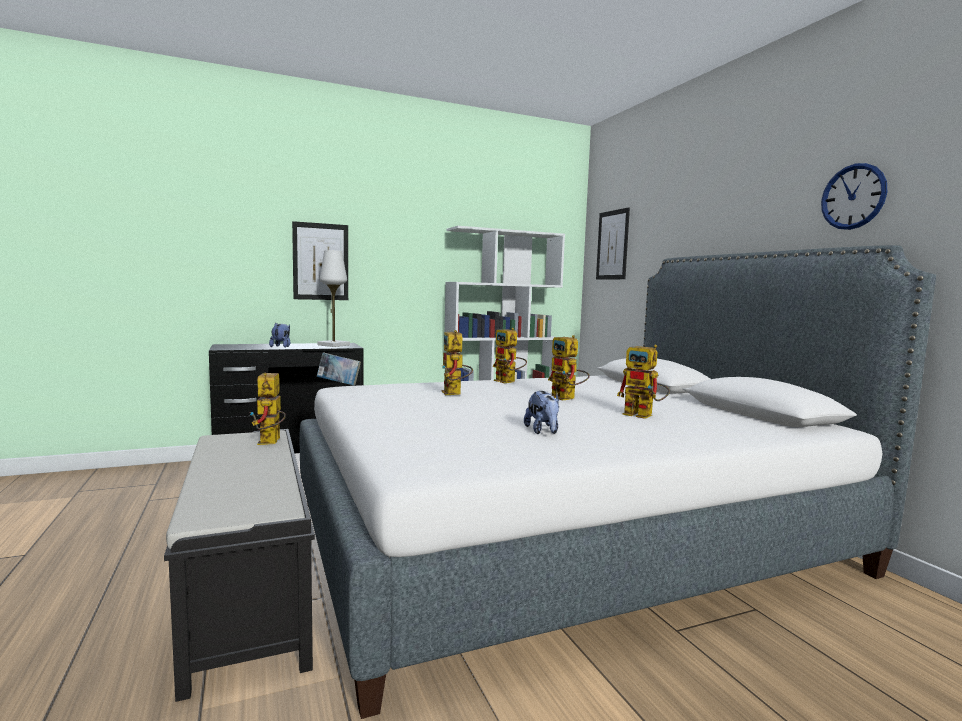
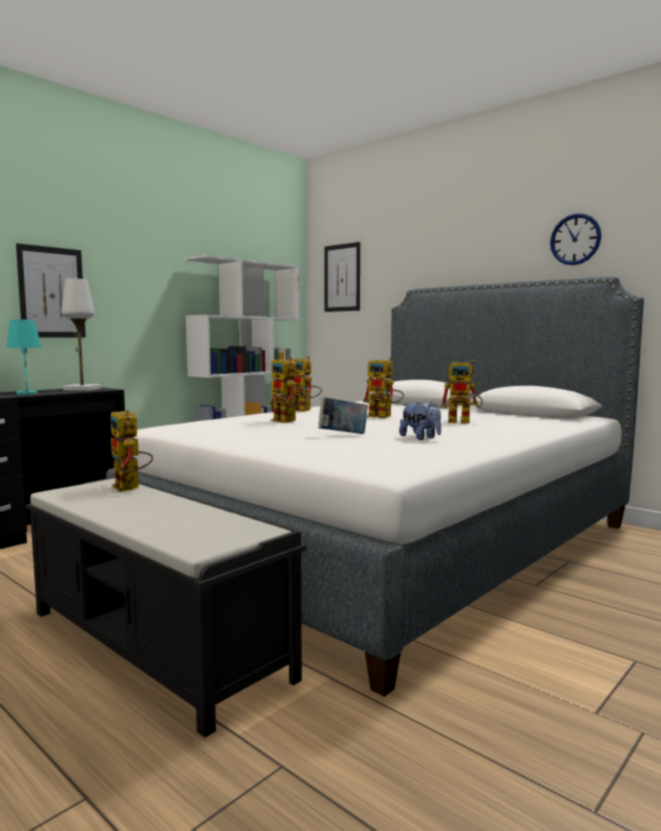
camera: 25 degrees left, 0 degrees up
plush toy [269,323,291,347] -> turquoise table lamp [6,319,41,395]
book [317,352,361,385] -> book moved to [318,397,368,434]

